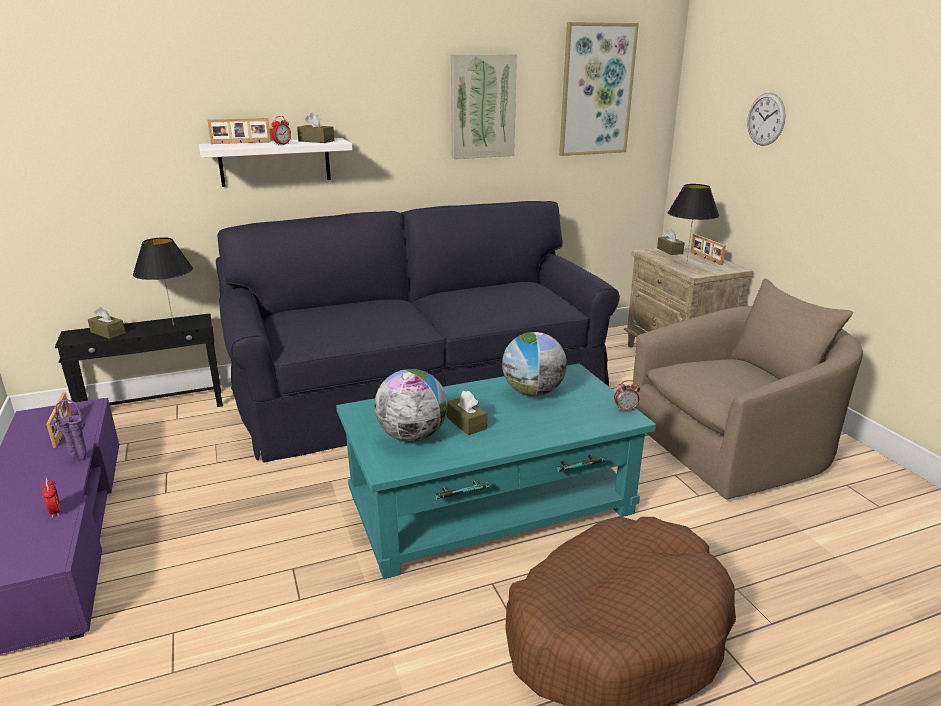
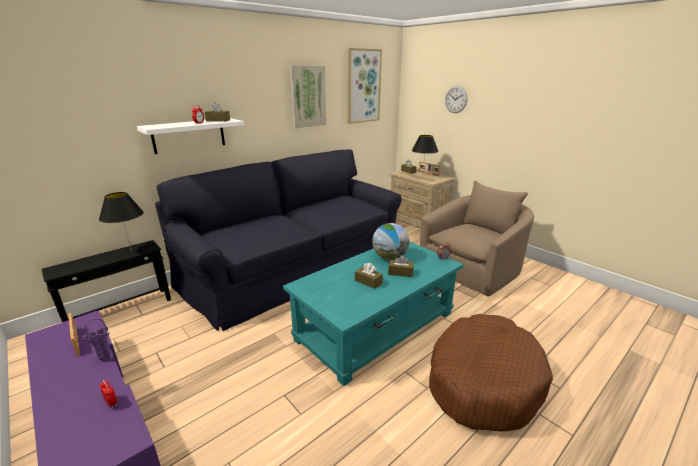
camera: 20 degrees left, 0 degrees up
brown tissue box [88,307,126,339] -> brown tissue box moved to [388,255,414,277]
picture frame [207,118,271,144] -> none
globe [374,369,448,442] -> none

